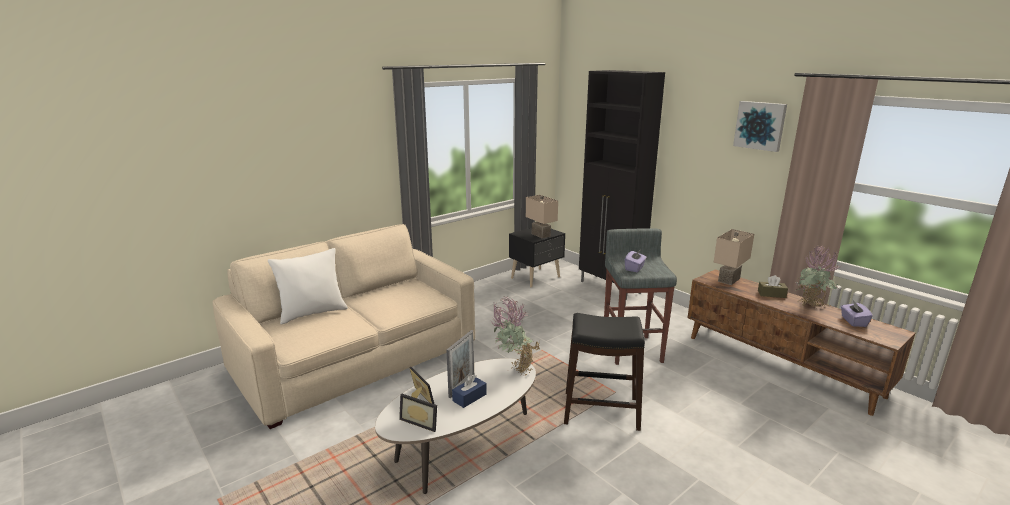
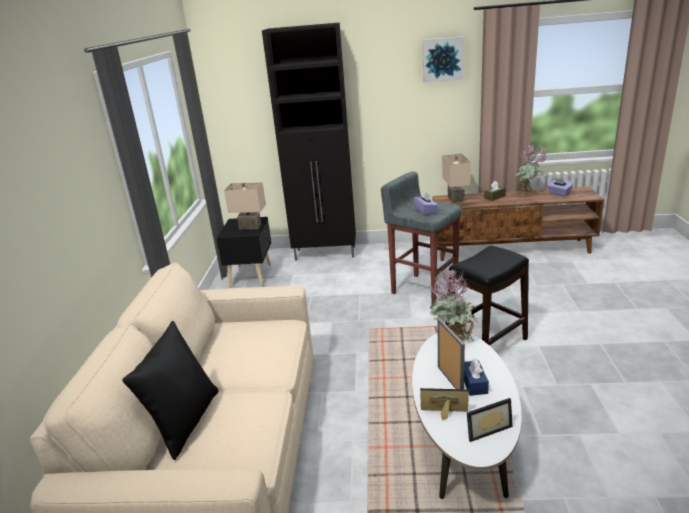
camera: 45 degrees left, 5 degrees up
white pillow [268,248,348,325] -> black pillow [122,321,219,460]

